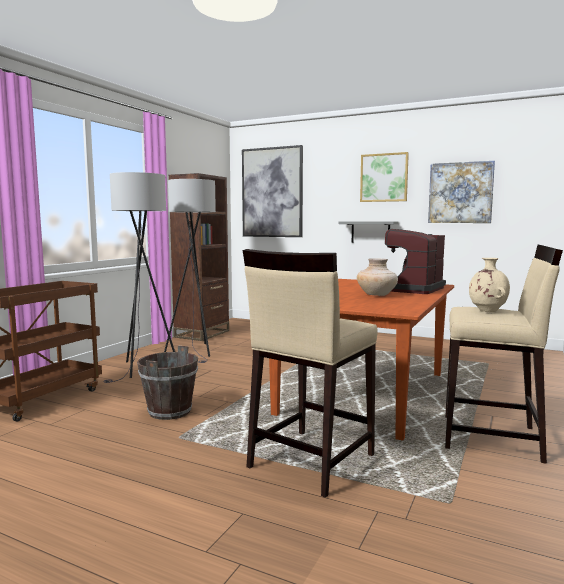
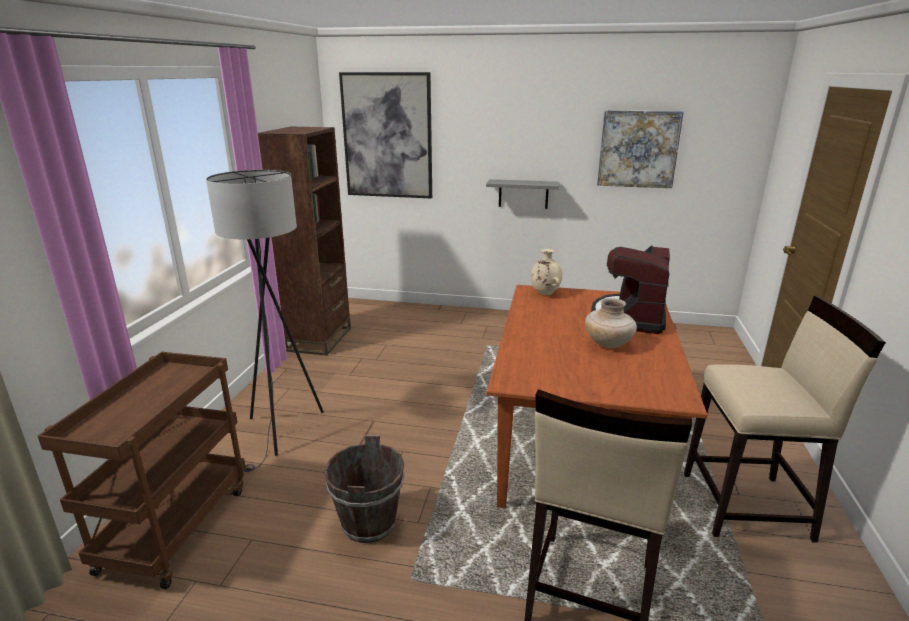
camera: 15 degrees left, 15 degrees up
grey floor lamp [164,179,216,363] -> none
picture [360,152,409,202] -> none
beige vase [469,258,510,312] -> beige vase moved to [531,249,563,296]

